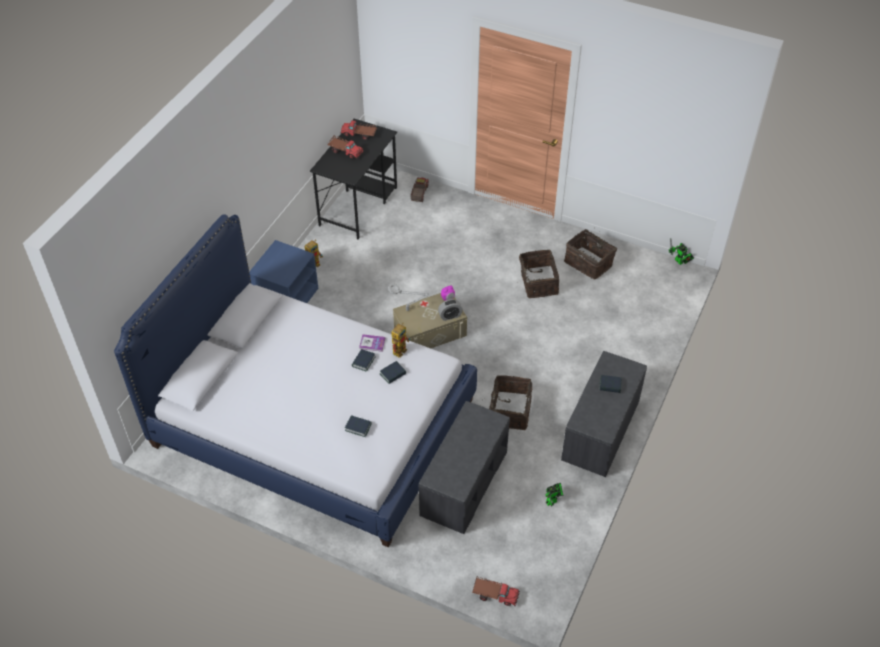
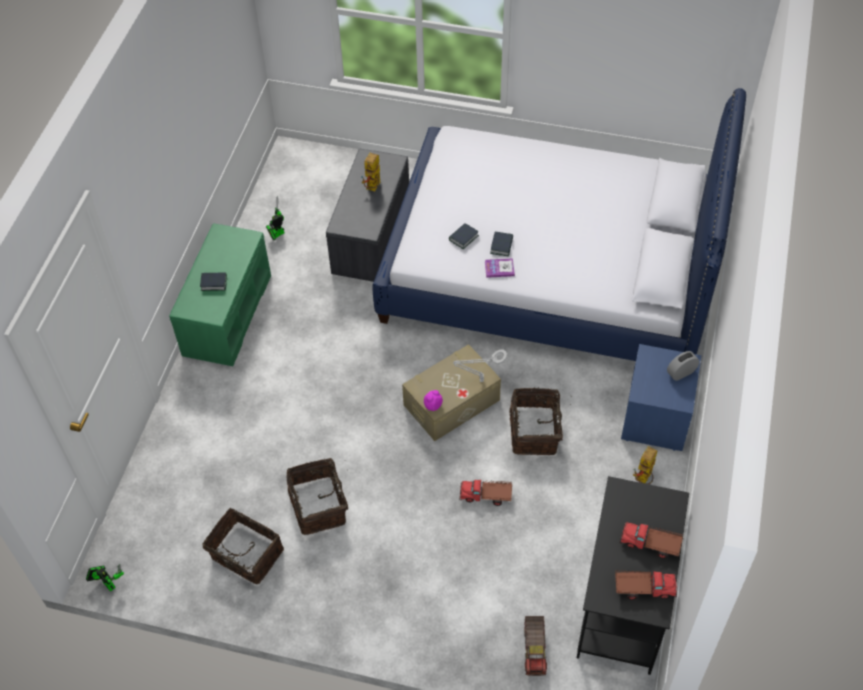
camera: 170 degrees right, 5 degrees up
book [345,415,372,437] -> none
toy robot [391,323,411,358] -> toy robot moved to [361,153,380,191]
alarm clock [438,299,463,321] -> alarm clock moved to [667,351,699,381]
toy truck [472,577,520,606] -> toy truck moved to [460,480,513,506]
basket [482,375,532,430] -> basket moved to [509,387,571,455]
grey bench [561,351,647,477] -> green bench [169,223,271,366]

